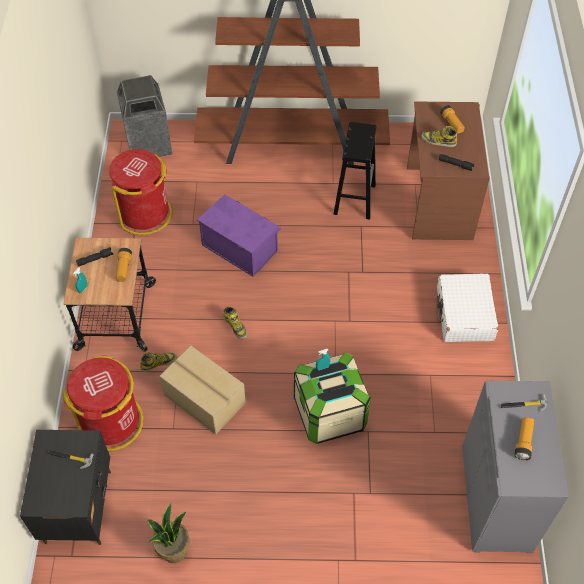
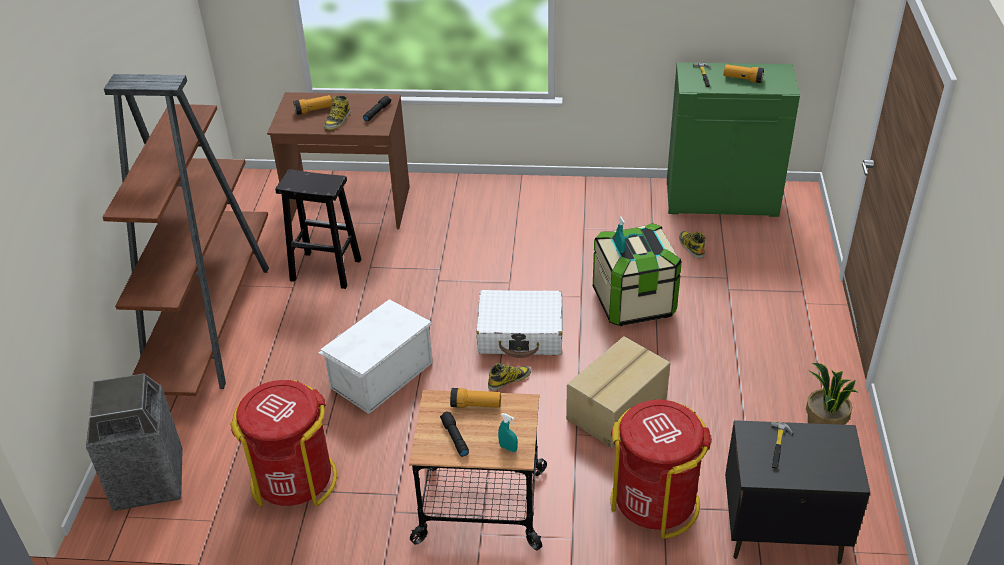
camera: 85 degrees left, 15 degrees down
boot [140,352,176,372] -> boot moved to [679,231,706,258]
purple storage box [197,194,281,277] -> white storage box [319,299,433,414]
white suitcase [436,273,498,342] -> white suitcase moved to [476,290,563,358]
grey cabinet [462,381,569,553] -> green cabinet [667,62,800,217]

